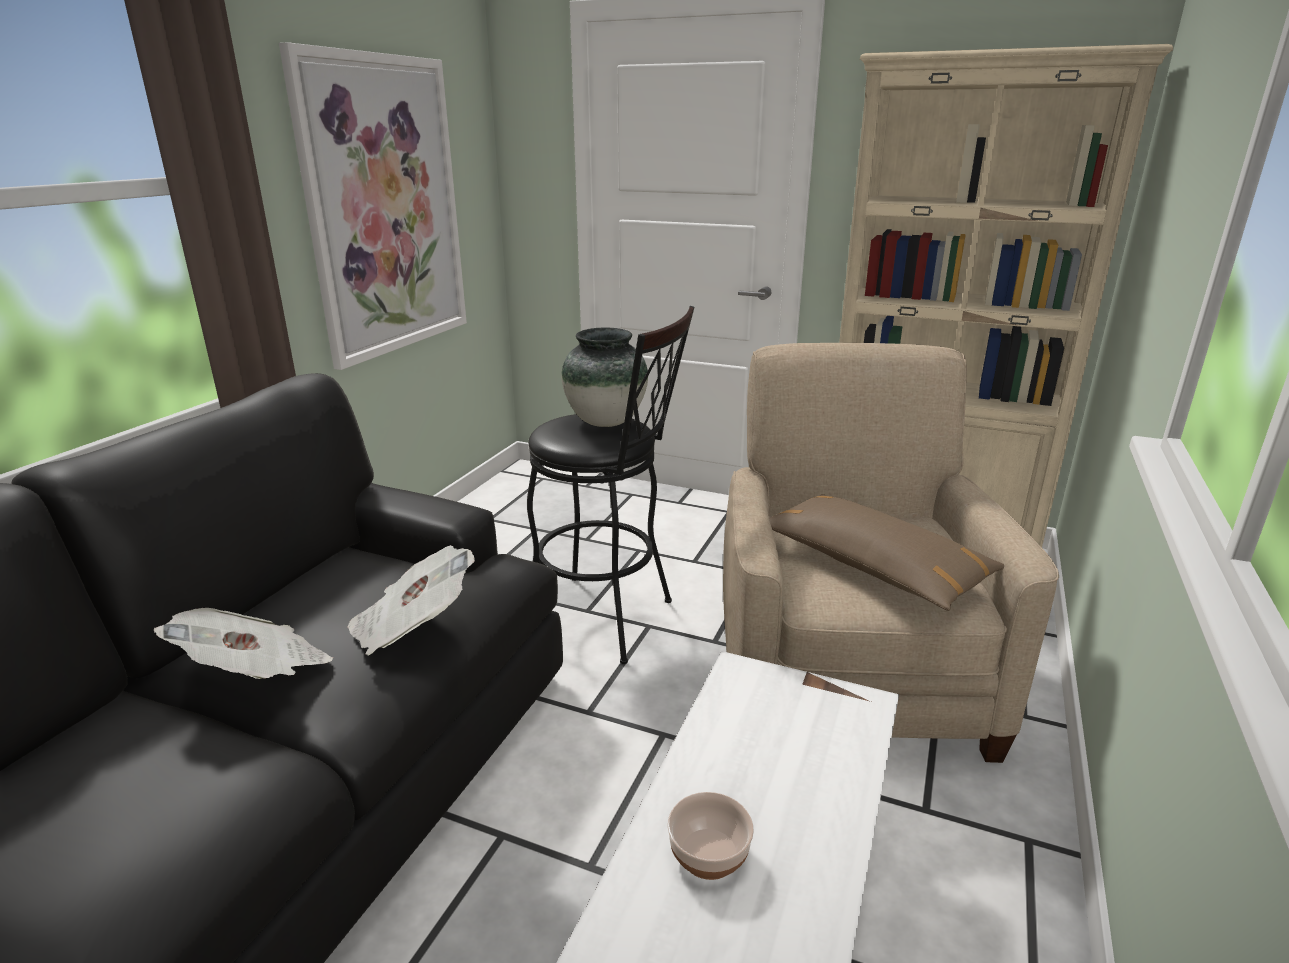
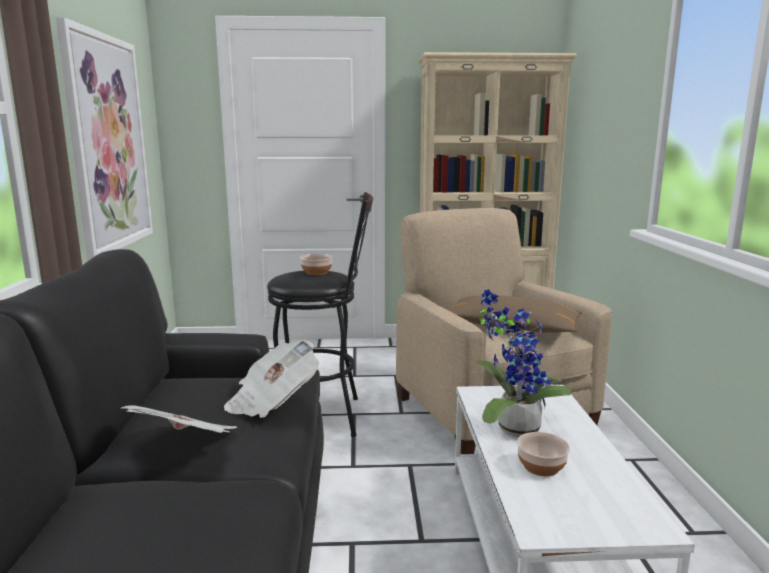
camera: 25 degrees left, 10 degrees down
vase [561,328,648,427] -> bowl [300,254,333,275]
none -> potted plant [474,289,571,437]

